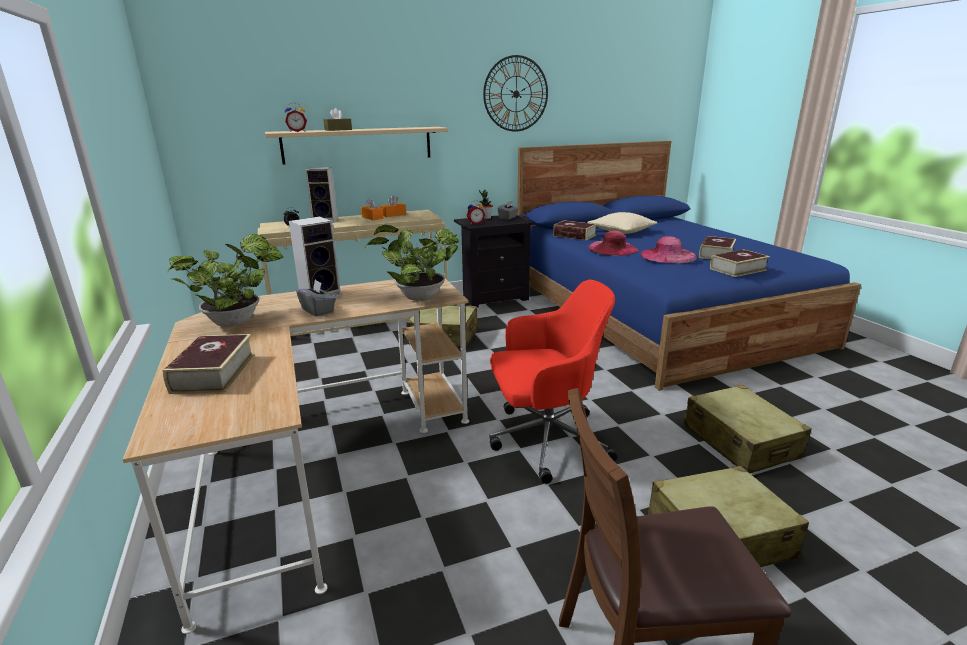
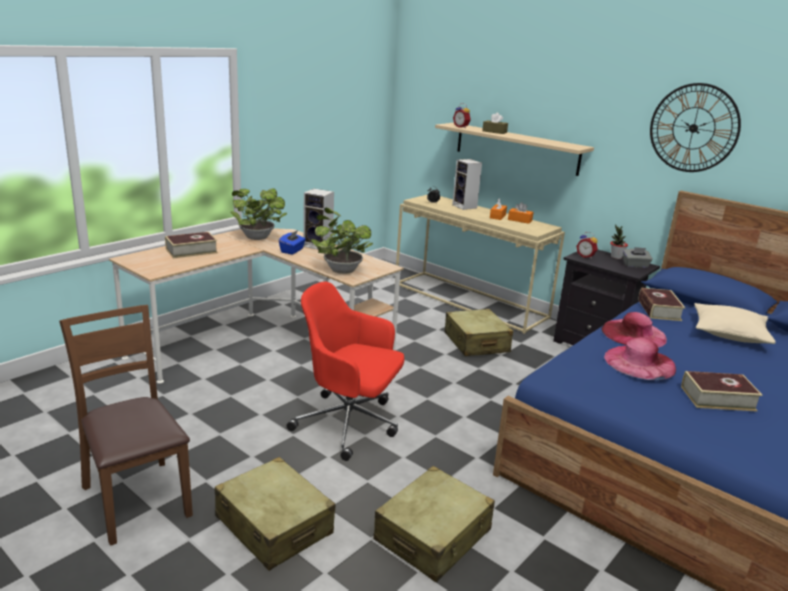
camera: 60 degrees right, 0 degrees up
grey tissue box [296,280,336,317] -> blue tissue box [279,230,306,255]
red office chair [490,280,617,484] -> red office chair turned 150 degrees clockwise [287,282,404,461]
book [710,249,770,277] -> none

